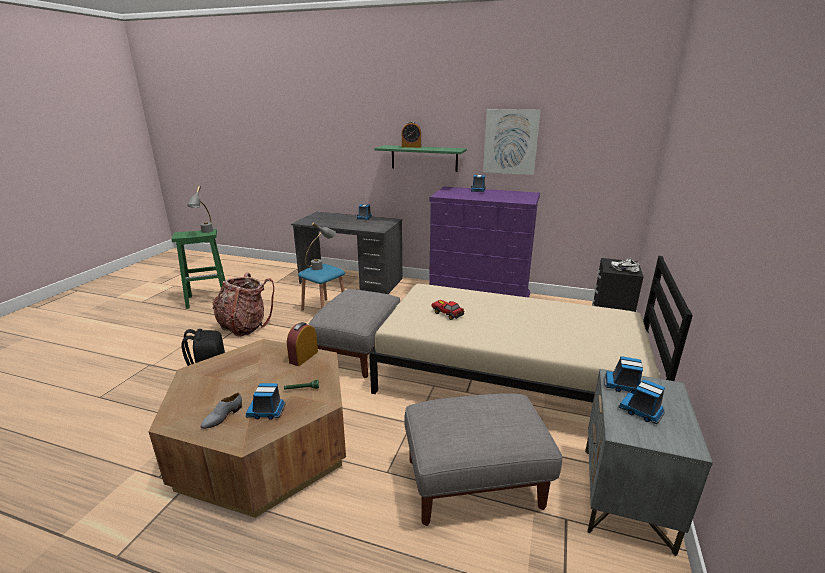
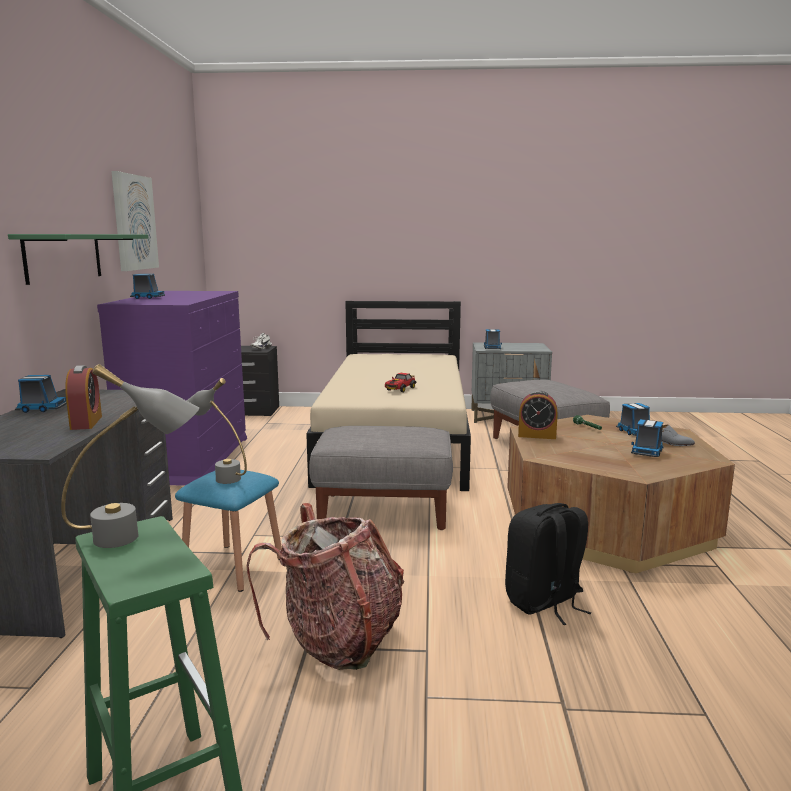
camera: 105 degrees left, 10 degrees down
alarm clock [402,122,421,148] -> alarm clock moved to [65,365,102,430]
toy truck [619,379,665,424] -> toy truck moved to [631,419,663,457]

